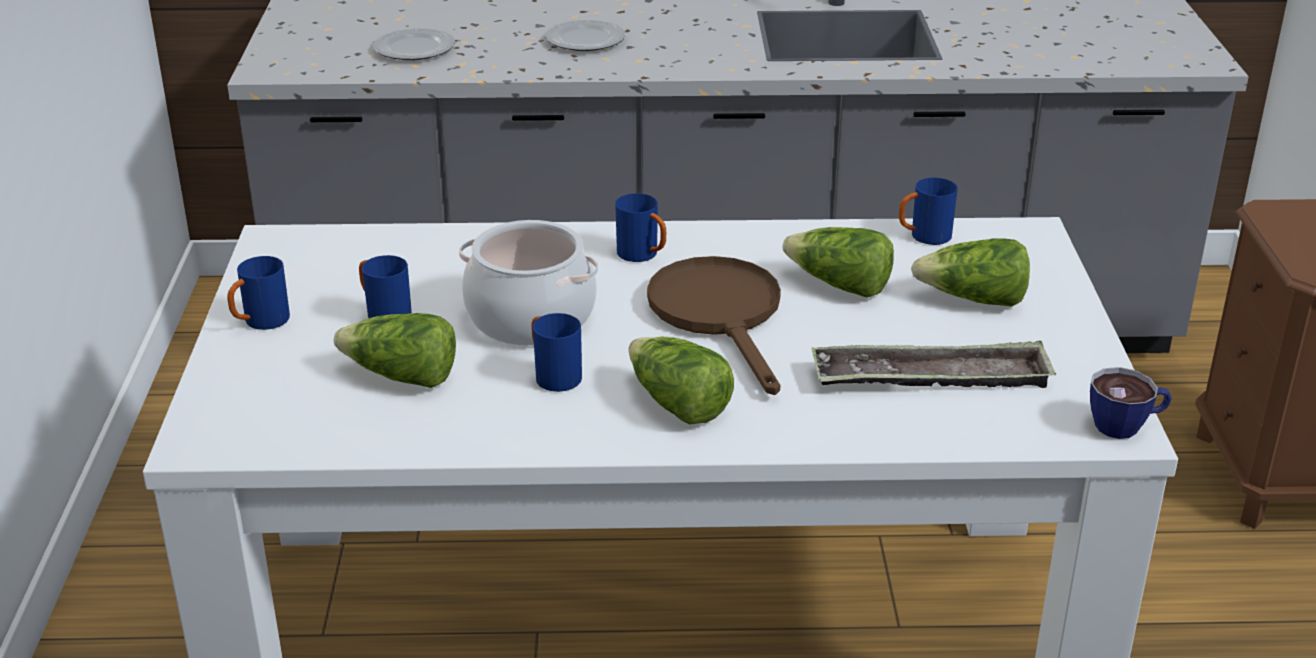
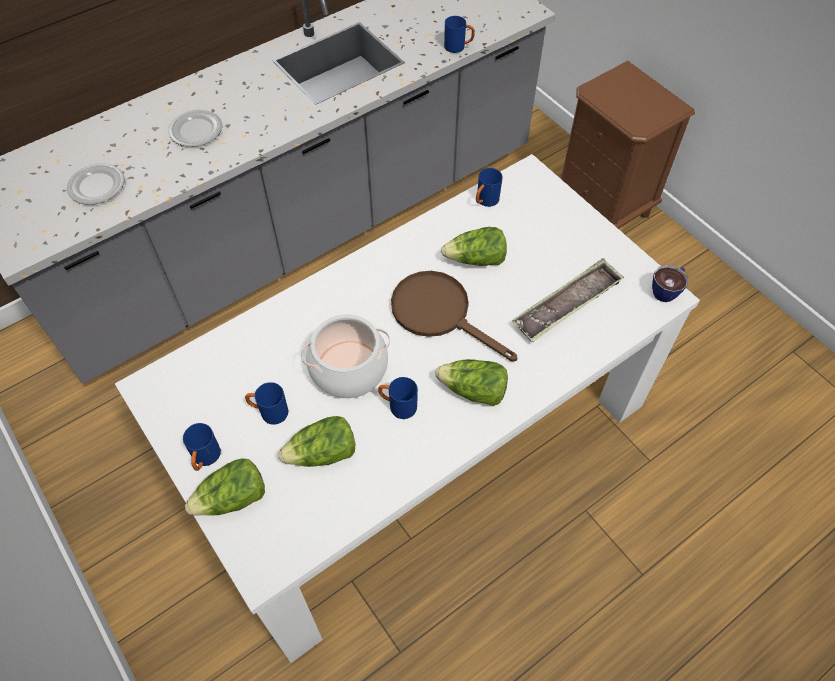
camera: 35 degrees left, 25 degrees up
blue mug [615,193,666,262] -> blue mug moved to [444,16,475,53]
lettuce [911,238,1030,307] -> lettuce moved to [185,458,265,516]

